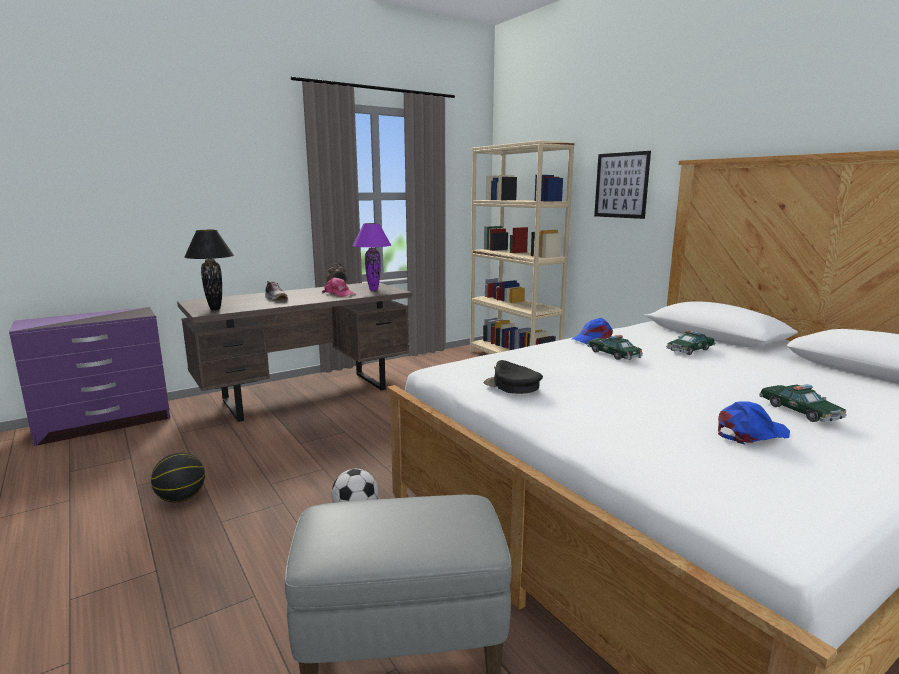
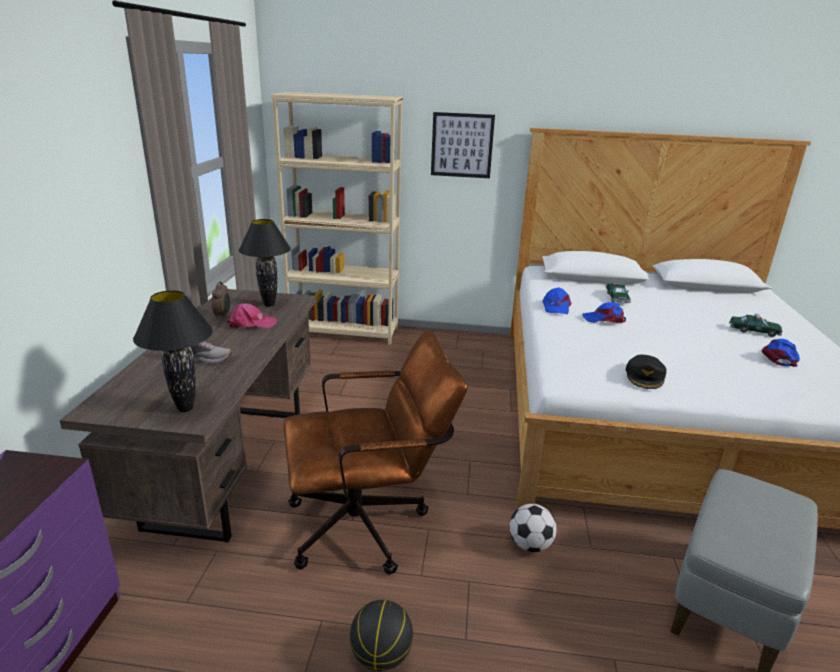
camera: 50 degrees left, 10 degrees up
purple table lamp [353,223,391,291] -> black table lamp [239,219,291,307]
black cap [484,360,543,394] -> black cap turned 60 degrees counterclockwise [626,355,666,389]
toy car [587,335,643,360] -> blue cap [582,302,626,323]
none -> brown office chair [283,330,468,575]

